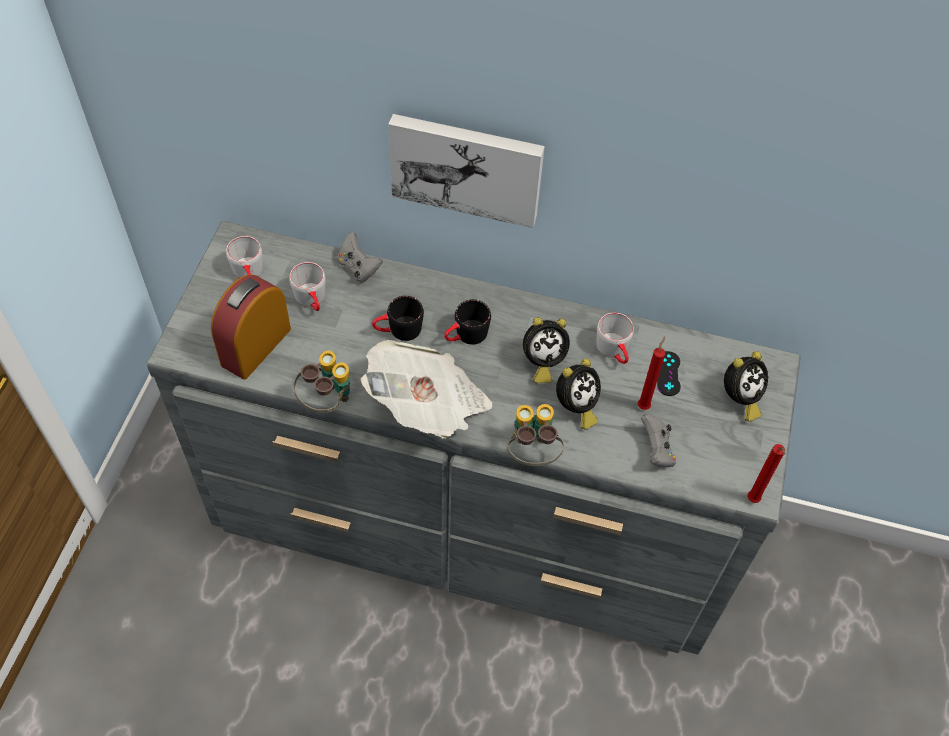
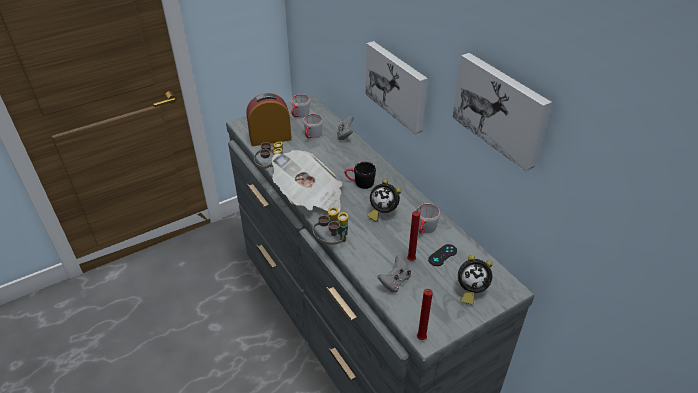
camera: 45 degrees right, 15 degrees down
black mug [372,296,424,341] -> none
alarm clock [556,358,601,429] -> none
none -> picture [452,53,552,171]

